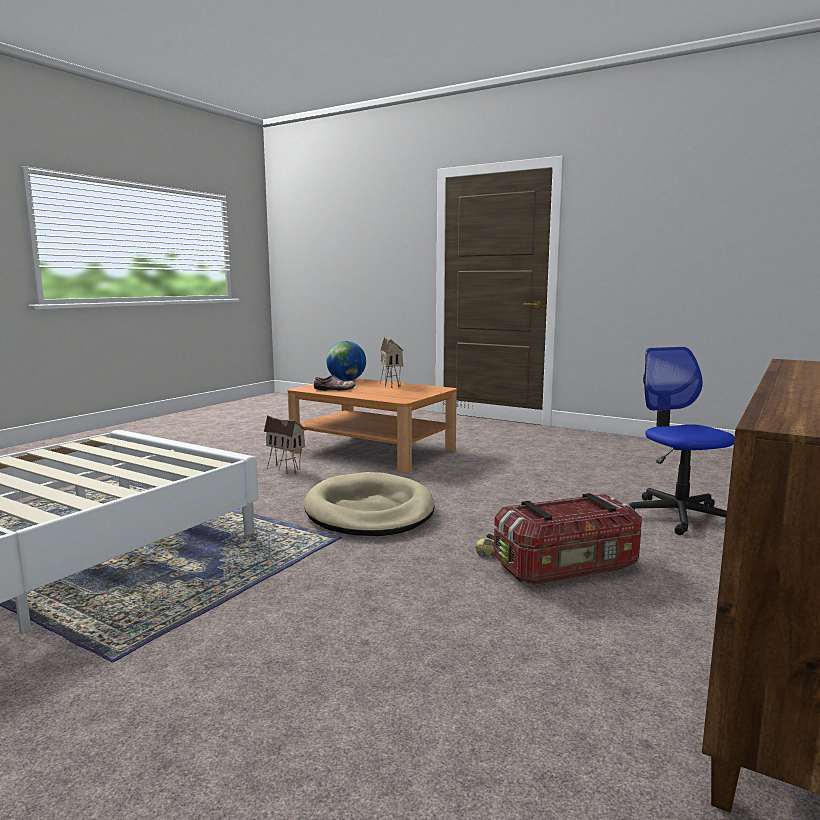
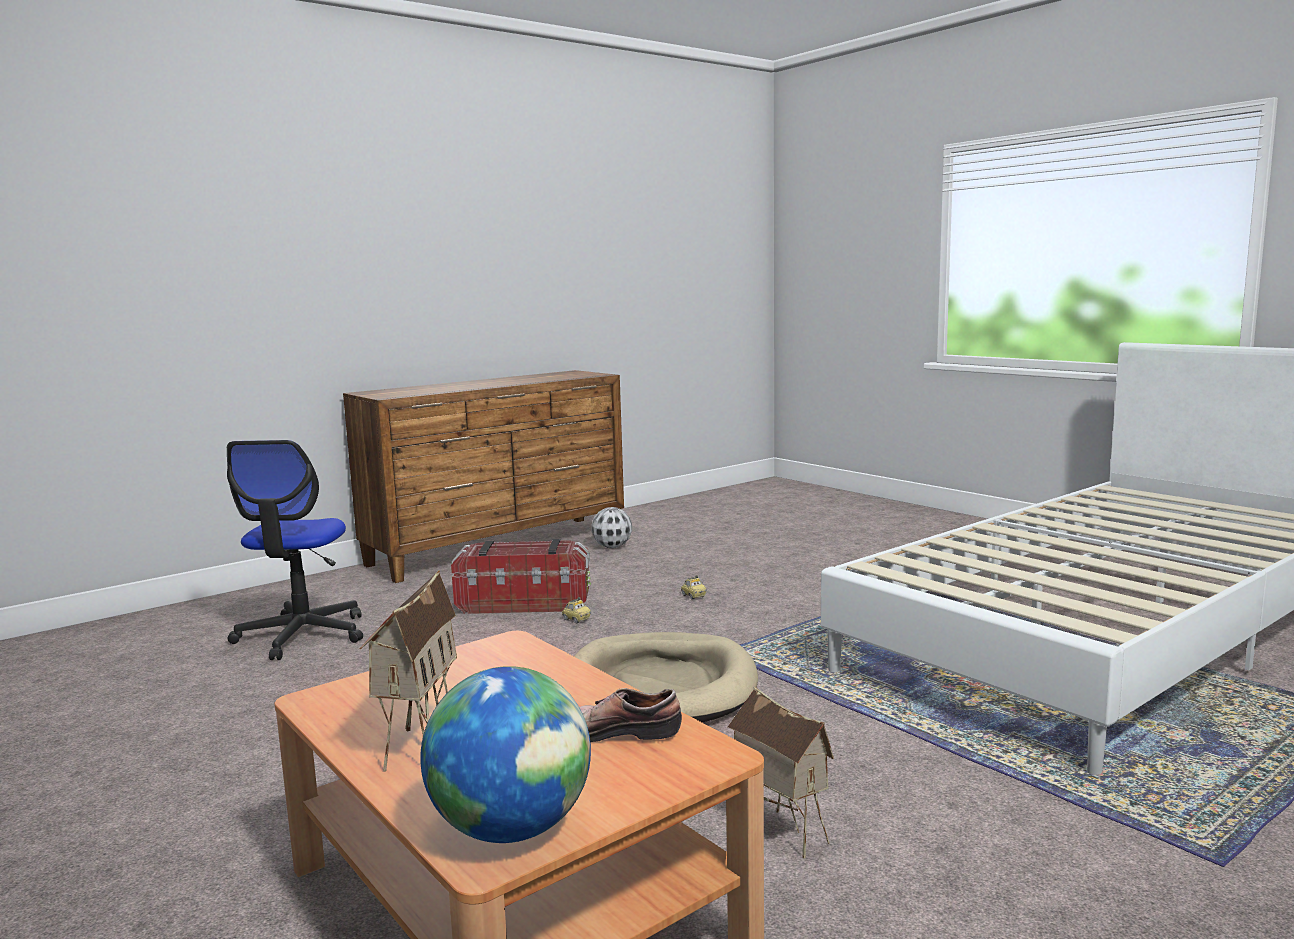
camera: 160 degrees left, 0 degrees up
none -> football [591,507,632,548]
none -> toy car [681,575,706,600]

